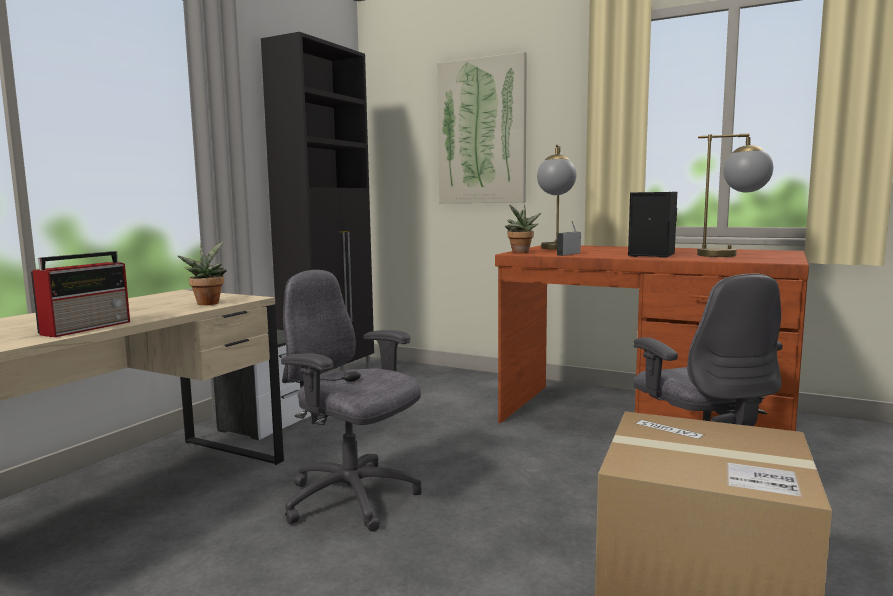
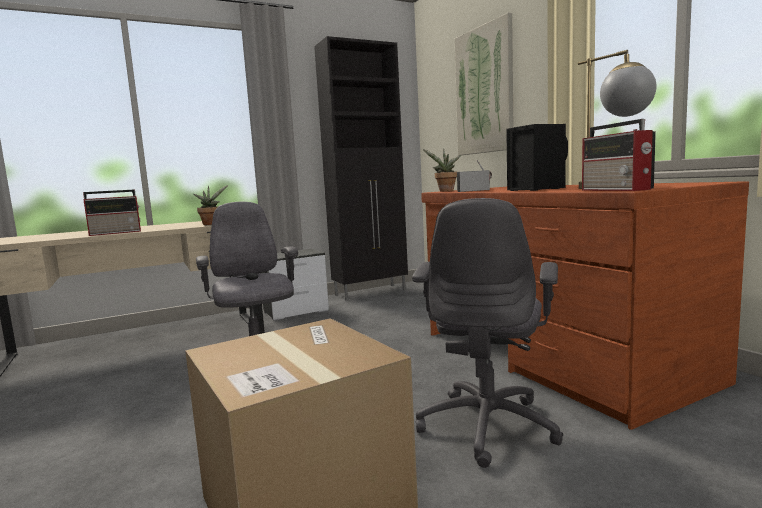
camera: 35 degrees right, 0 degrees up
table lamp [537,145,576,250] -> none
none -> radio [582,119,656,191]

